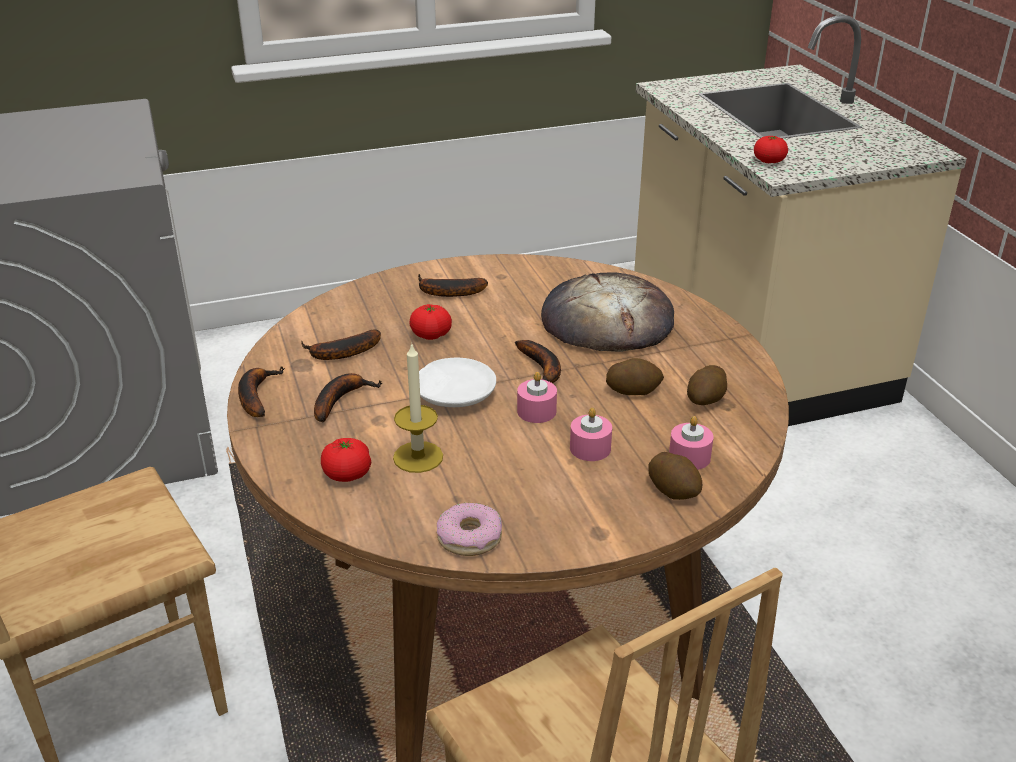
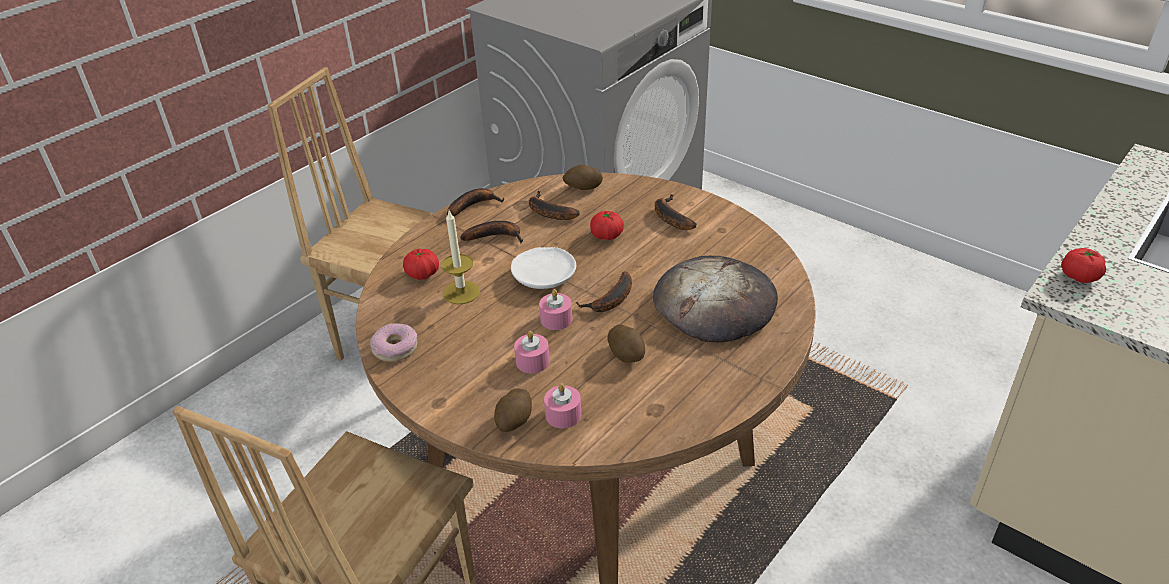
camera: 60 degrees right, 5 degrees up
potato [687,365,727,405] -> potato moved to [563,165,603,190]

